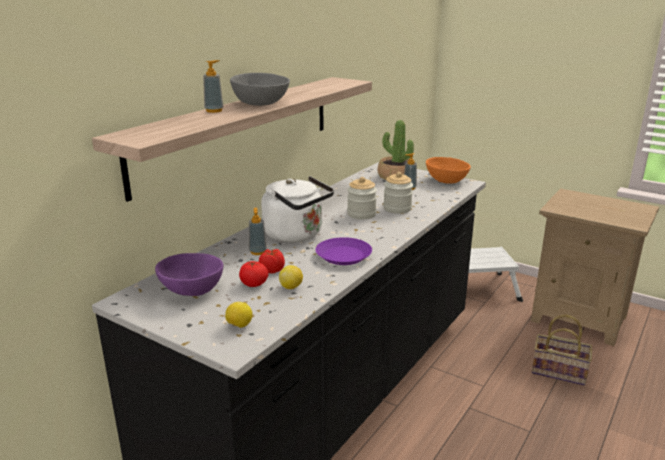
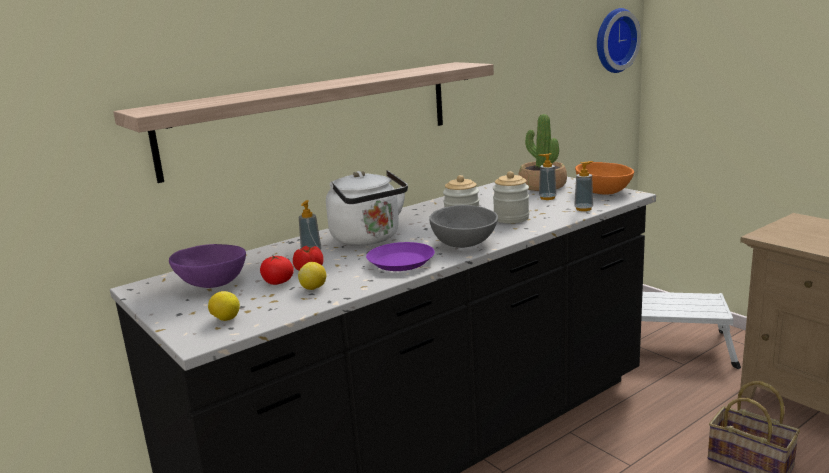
camera: 20 degrees right, 5 degrees down
soap dispenser [203,60,223,113] -> soap dispenser moved to [574,161,593,211]
grey bowl [230,73,290,106] -> grey bowl moved to [429,205,498,248]
none -> wall clock [597,8,641,73]

